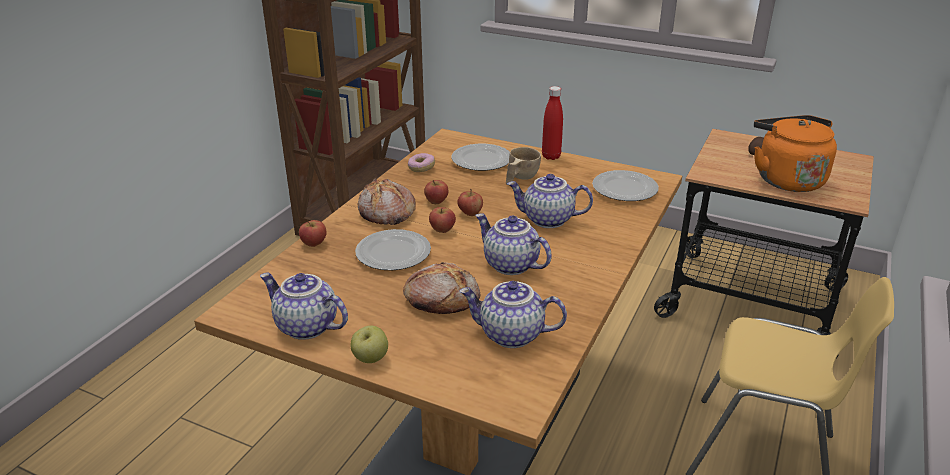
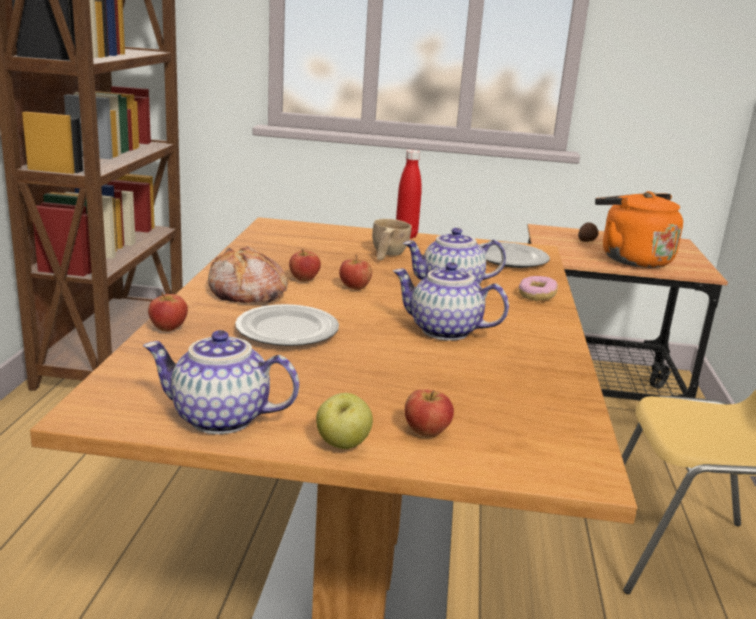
camera: 20 degrees left, 10 degrees down
bread [403,262,480,314] -> none
donut [408,153,435,172] -> donut moved to [519,276,558,301]
apple [429,207,456,233] -> apple moved to [405,390,454,436]
plate [451,144,510,171] -> none
teapot [459,281,567,348] -> none

